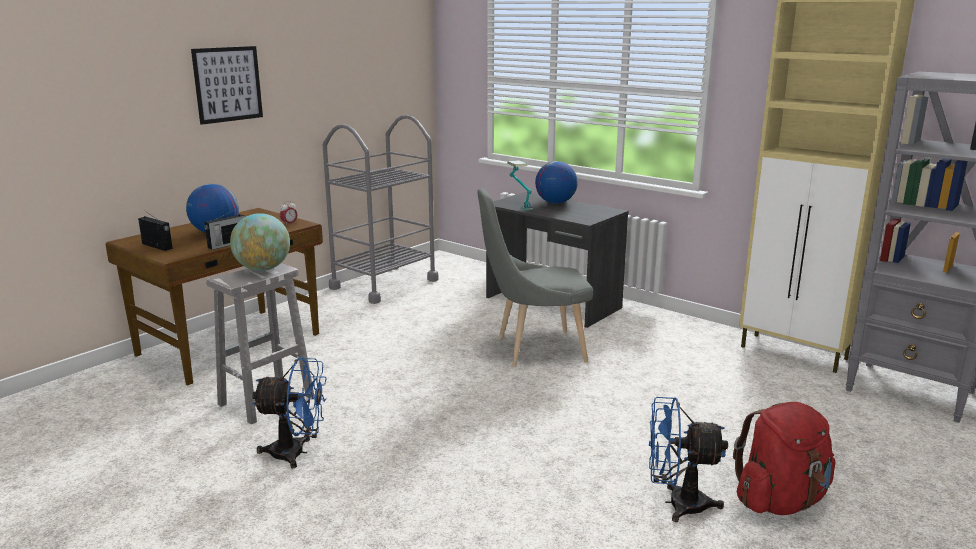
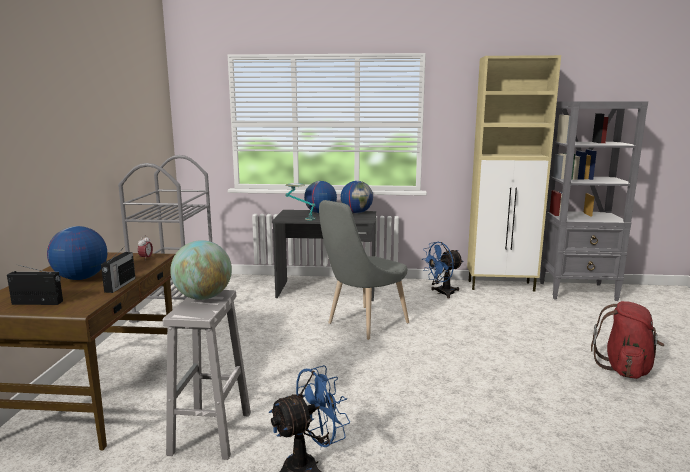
camera: 35 degrees left, 5 degrees down
picture [191,46,263,125] -> none
blue fan [649,397,728,522] -> blue fan moved to [421,242,463,298]
none -> globe [341,181,373,213]

